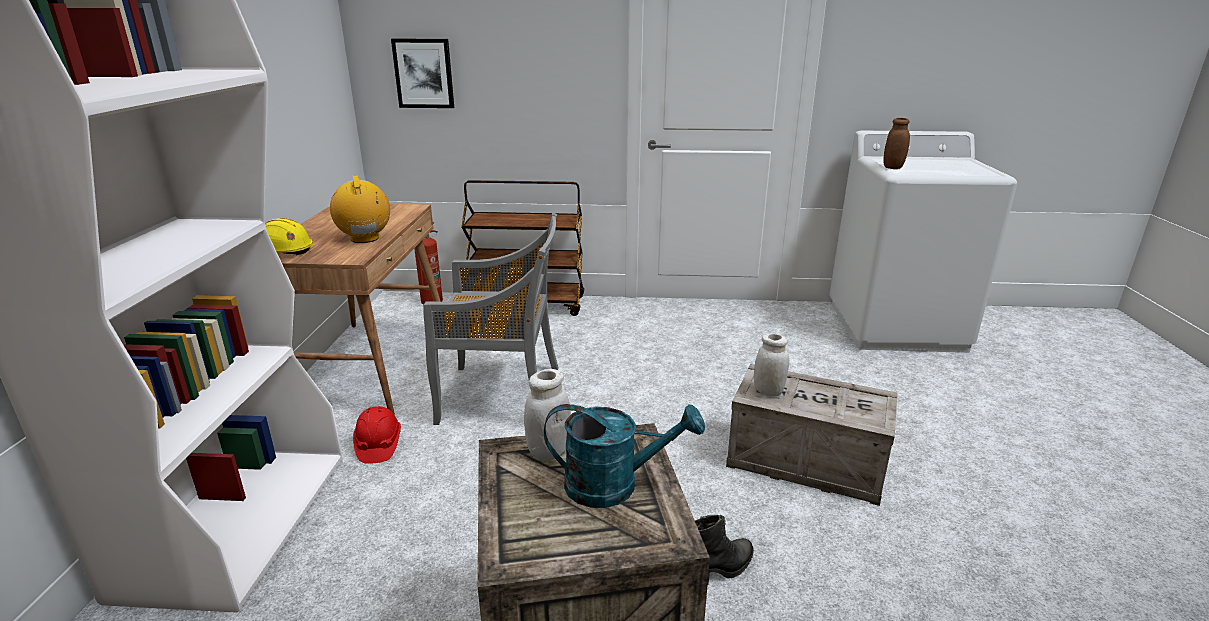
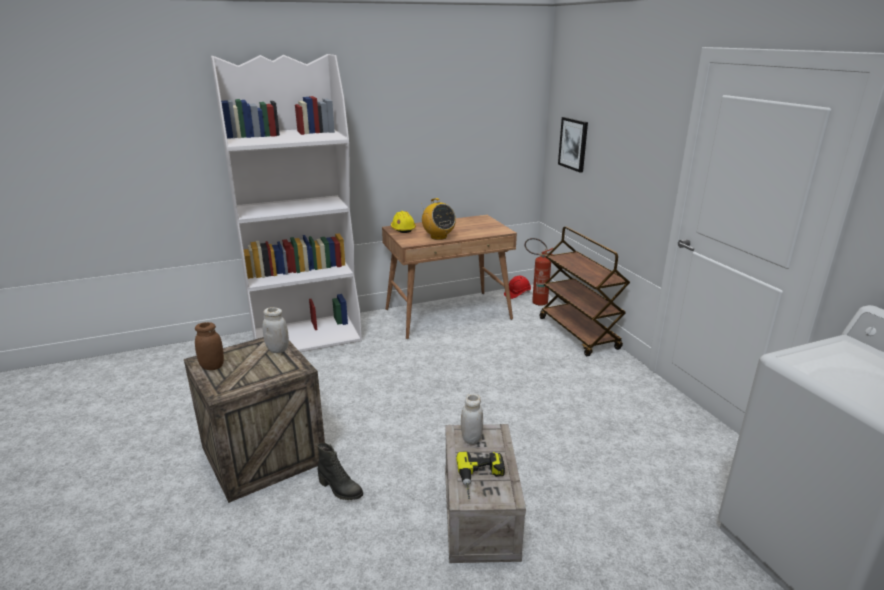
camera: 65 degrees right, 0 degrees up
radio [330,175,390,243] -> radio turned 105 degrees clockwise [421,198,456,240]
red hard hat [353,406,401,464] -> red hard hat moved to [504,276,531,299]
grey chair [423,213,558,425] -> none
turquoise watering can [544,404,705,508] -> none
brown jar [884,118,910,169] -> brown jar moved to [195,322,224,370]
none -> power drill [456,451,505,499]

